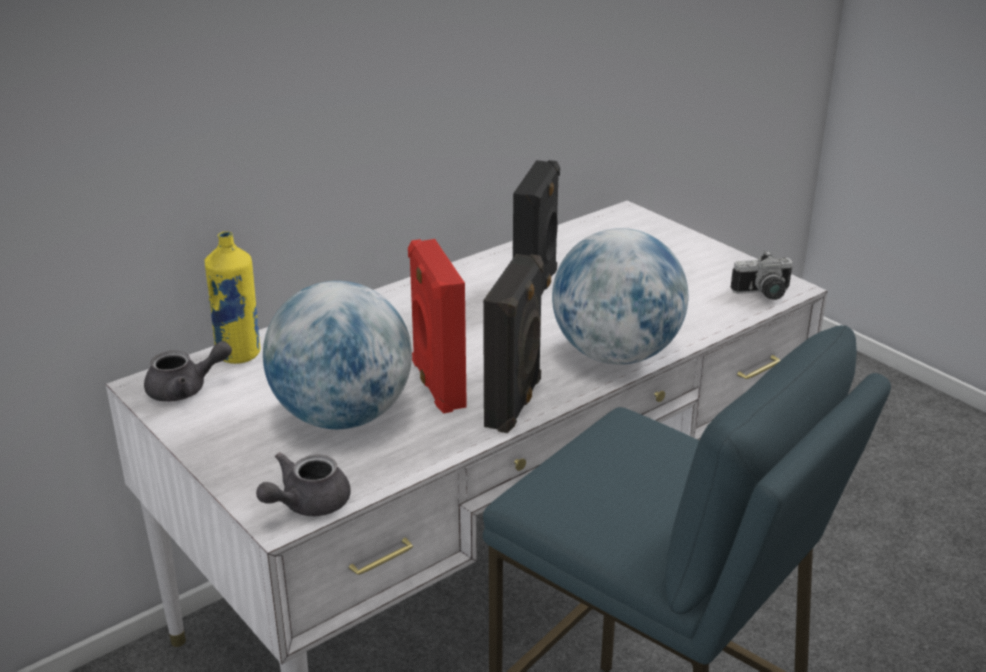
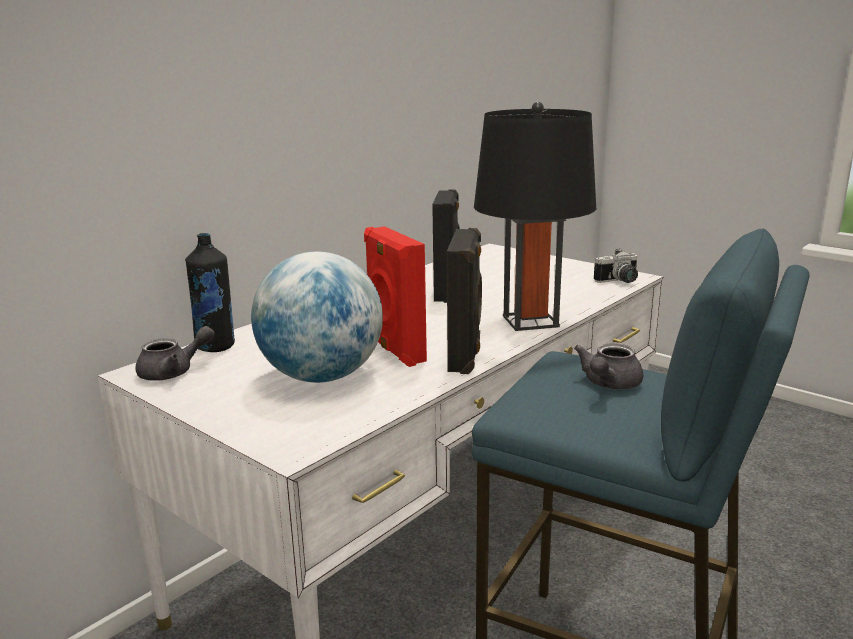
camera: 10 degrees left, 10 degrees down
yellow bottle [204,231,260,364] -> black bottle [185,233,235,352]
grey teapot [256,452,351,516] -> grey teapot moved to [574,343,643,389]
globe [552,228,688,365] -> black table lamp [474,101,597,331]

